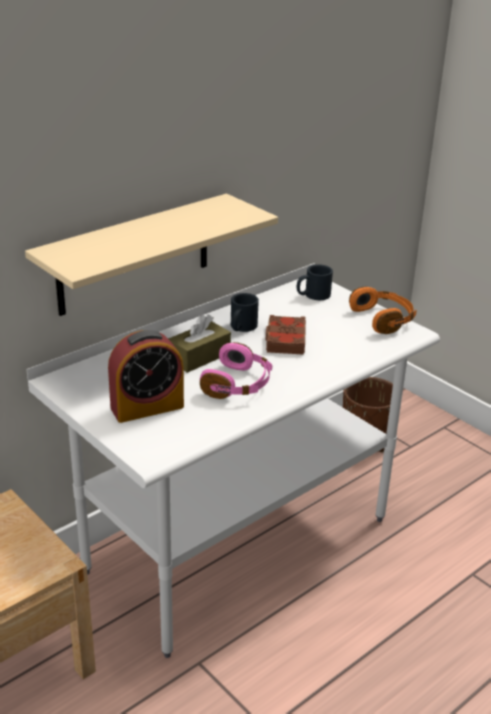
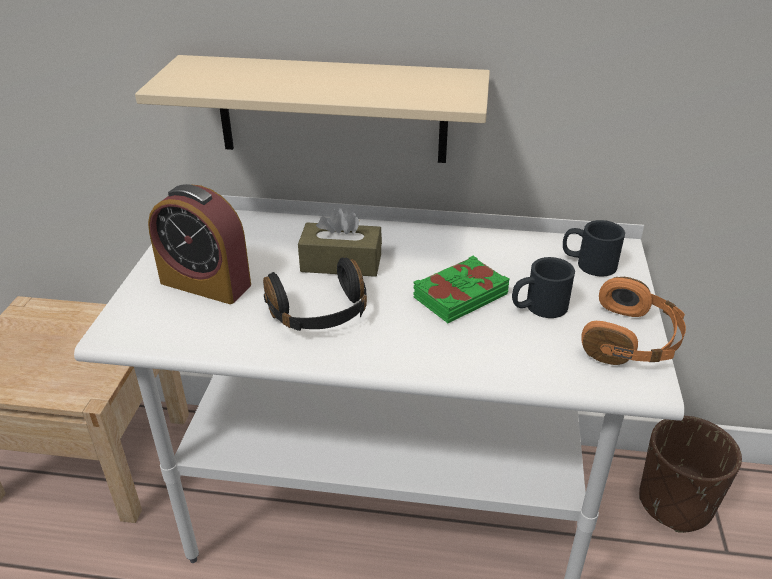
camera: 50 degrees right, 5 degrees up
pink headphones [200,342,272,399] -> black headphones [263,257,367,331]
black mug [231,293,259,332] -> black mug moved to [512,257,575,318]
brown book [265,315,306,355] -> green book [413,256,509,323]

